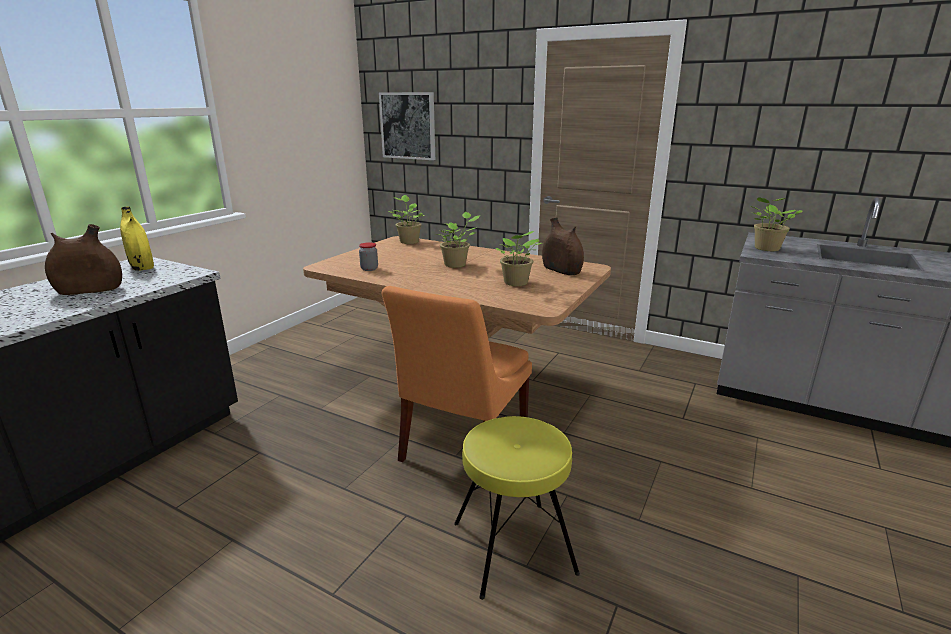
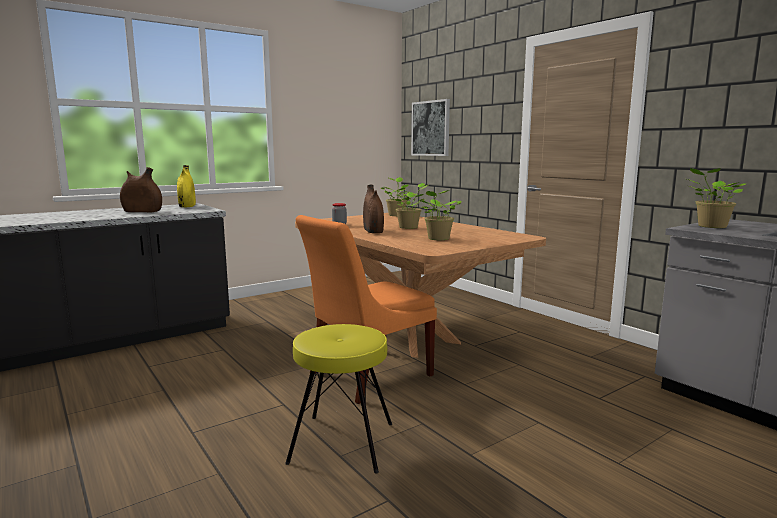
camera: 25 degrees right, 10 degrees down
brown vase [542,217,584,275] -> brown vase moved to [363,185,384,233]

